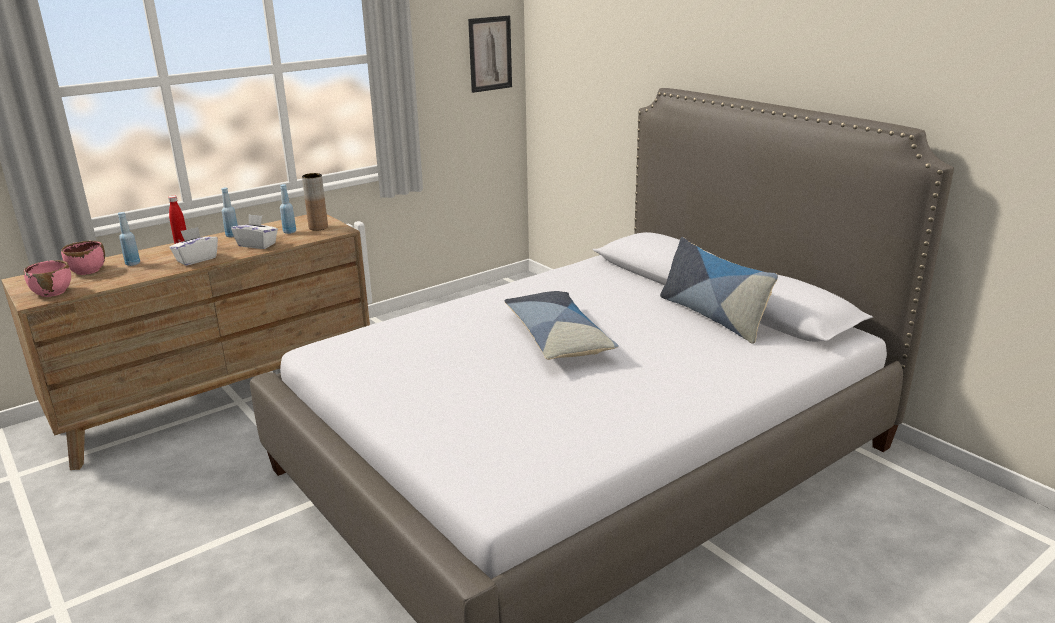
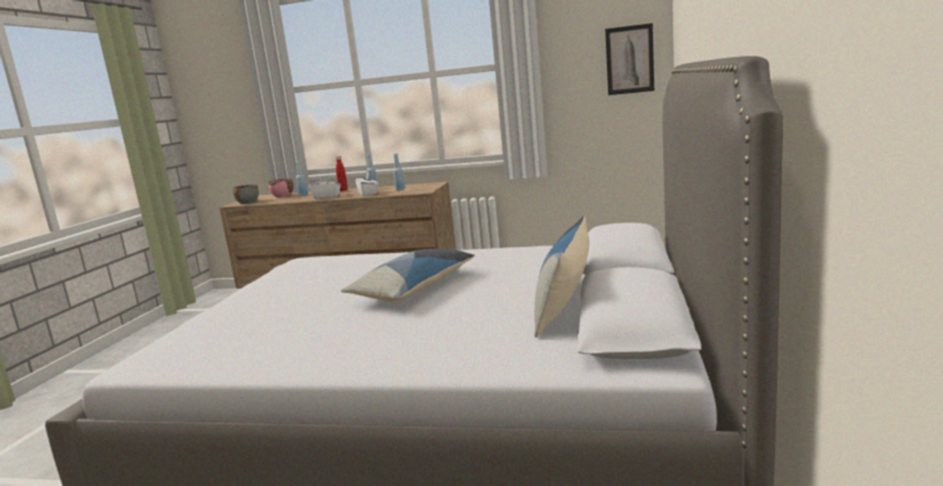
camera: 50 degrees right, 10 degrees down
pink bowl [24,260,71,297] -> grey bowl [232,184,259,204]
brown vase [302,173,328,231] -> none

